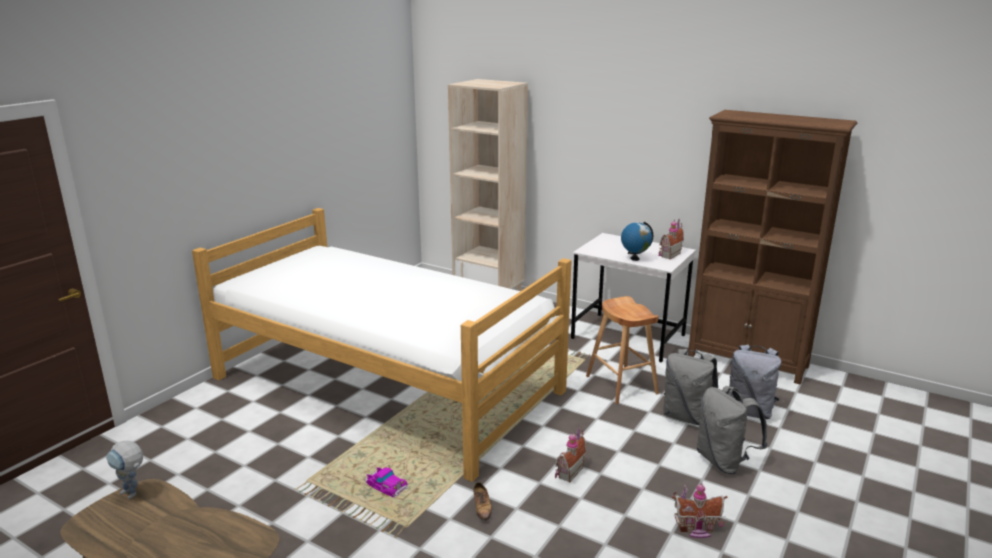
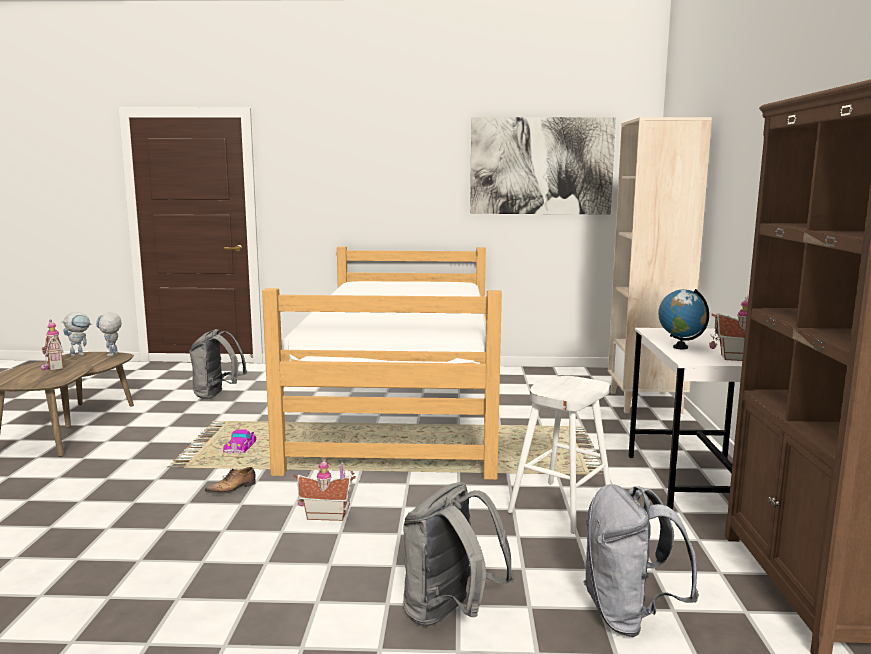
camera: 60 degrees right, 10 degrees down
brown stool [586,296,659,404] -> white stool [508,376,611,534]
grey backpack [663,349,718,425] -> grey backpack moved to [189,329,247,399]
toy house [672,482,728,538] -> toy house moved to [41,319,63,370]
none -> toy robot [61,312,92,357]
none -> picture [470,117,616,214]

